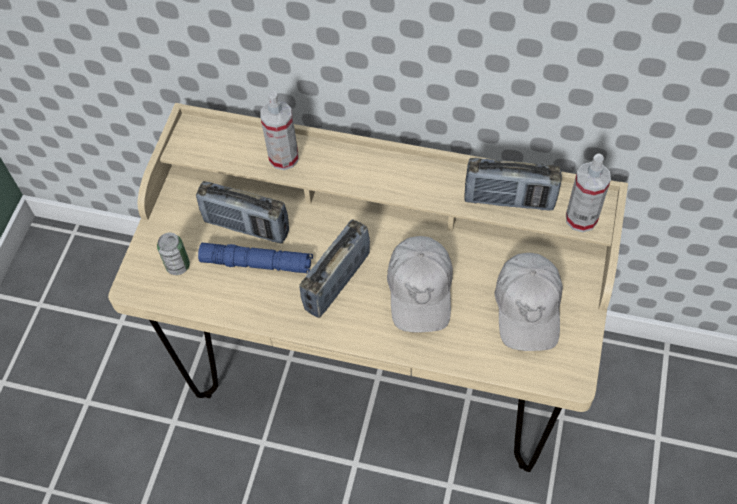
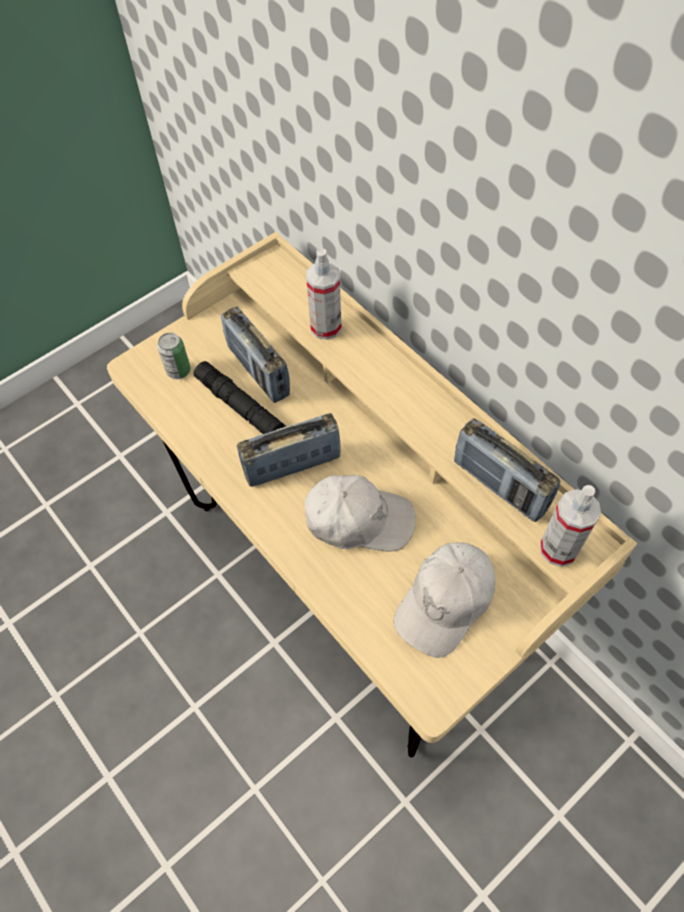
camera: 35 degrees right, 0 degrees up
blue flashlight [198,243,313,274] -> black flashlight [193,361,286,434]
white cap [387,236,453,333] -> white cap turned 120 degrees counterclockwise [305,475,416,551]

